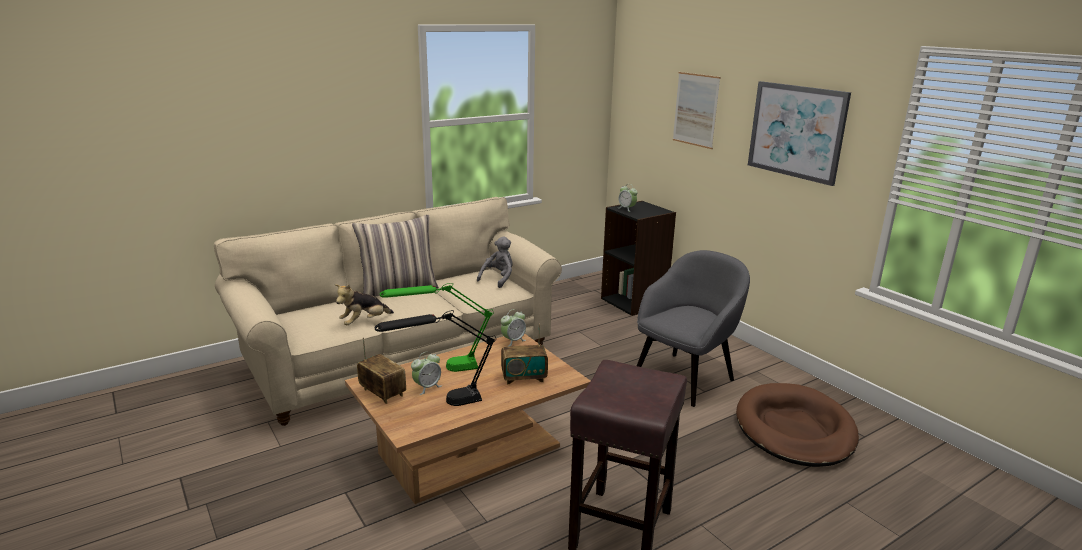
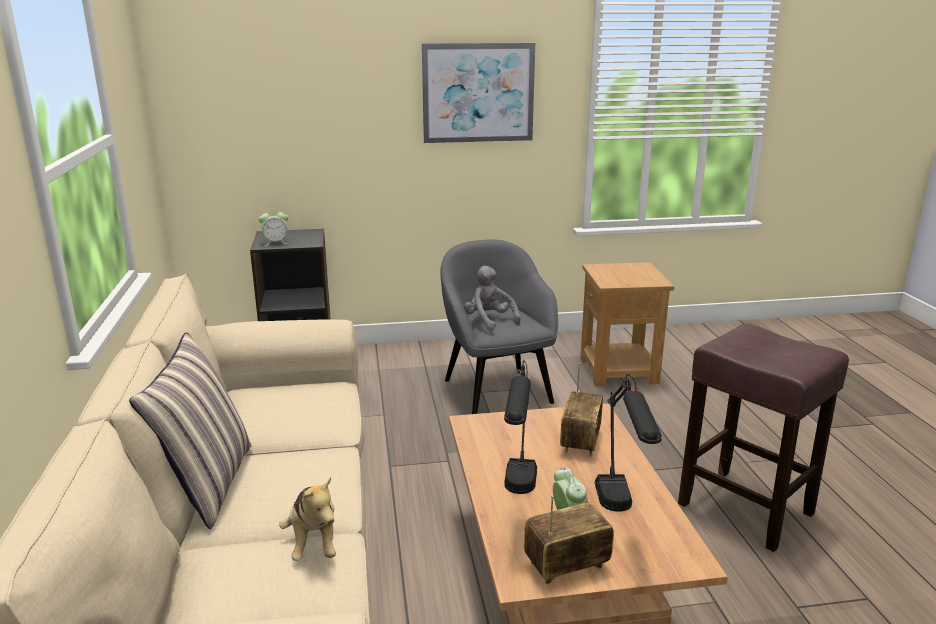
camera: 65 degrees left, 0 degrees up
green table lamp [380,283,493,372] -> black table lamp [504,360,537,494]
grey plush toy [477,237,513,288] -> grey plush toy moved to [464,266,521,331]
alarm clock [501,309,526,346] -> none
picture [673,72,721,149] -> none
brown dog bed [736,383,859,467] -> brown side table [580,262,674,387]

